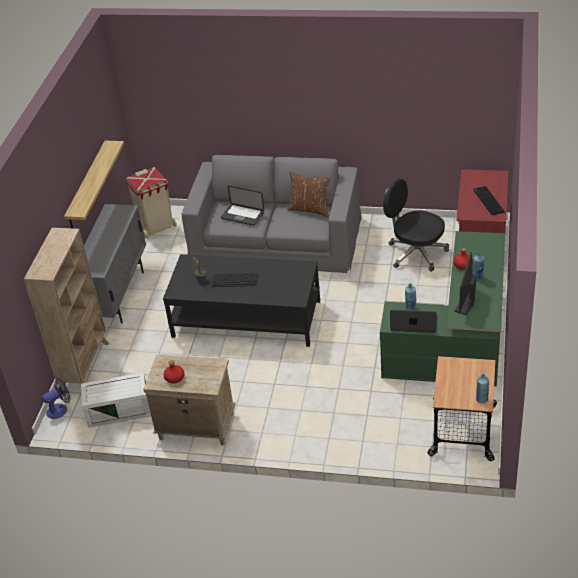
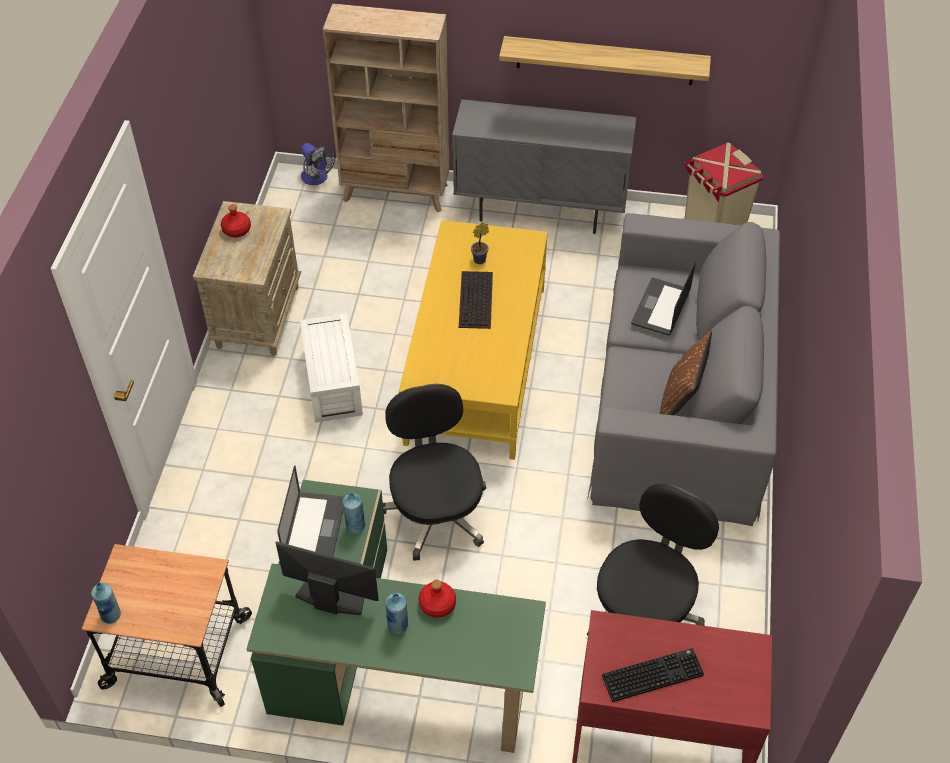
camera: 85 degrees right, 10 degrees up
white storage box [81,372,151,428] -> white storage box moved to [300,313,363,423]
black coffee table [163,254,320,347] -> yellow coffee table [399,220,548,460]
none -> black office chair [383,384,486,561]

